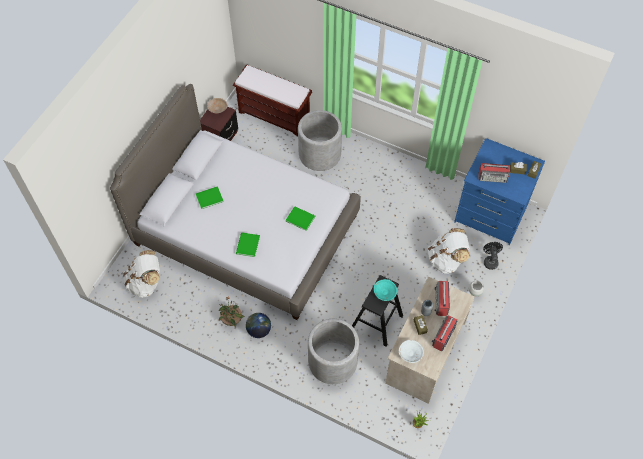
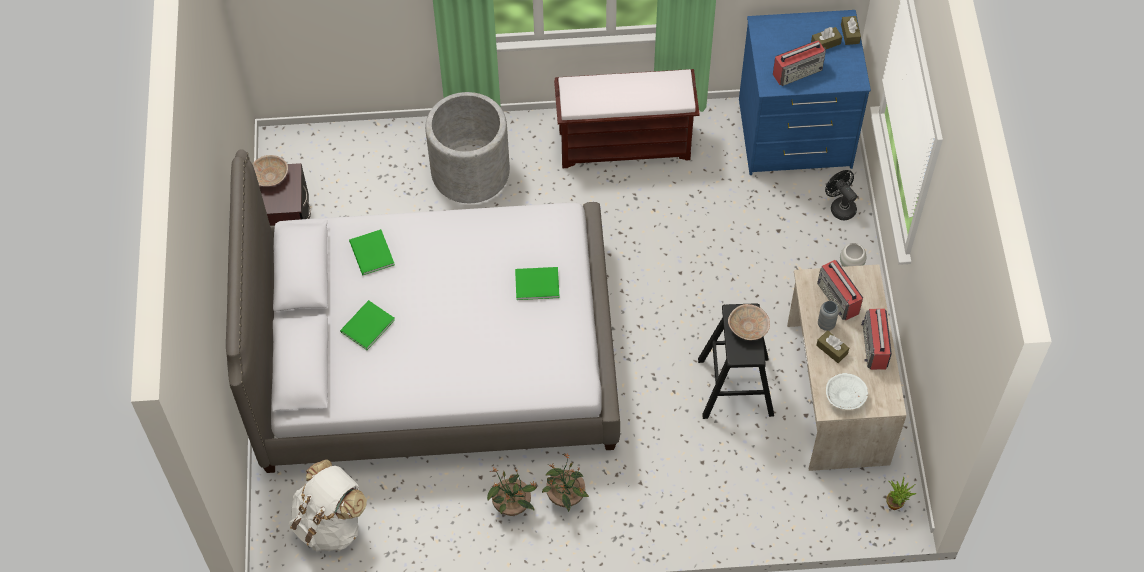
camera: 30 degrees left, 0 degrees up
brown bench [233,64,312,137] -> brown bench moved to [554,69,700,168]
green book [236,232,260,257] -> green book moved to [349,229,395,275]
globe [246,313,271,338] -> potted plant [542,453,589,512]
grey planter [308,319,359,384] -> none
turquoise bowl [374,279,397,301] -> beige bowl [728,304,770,340]
white backpack [428,228,470,274] -> none

